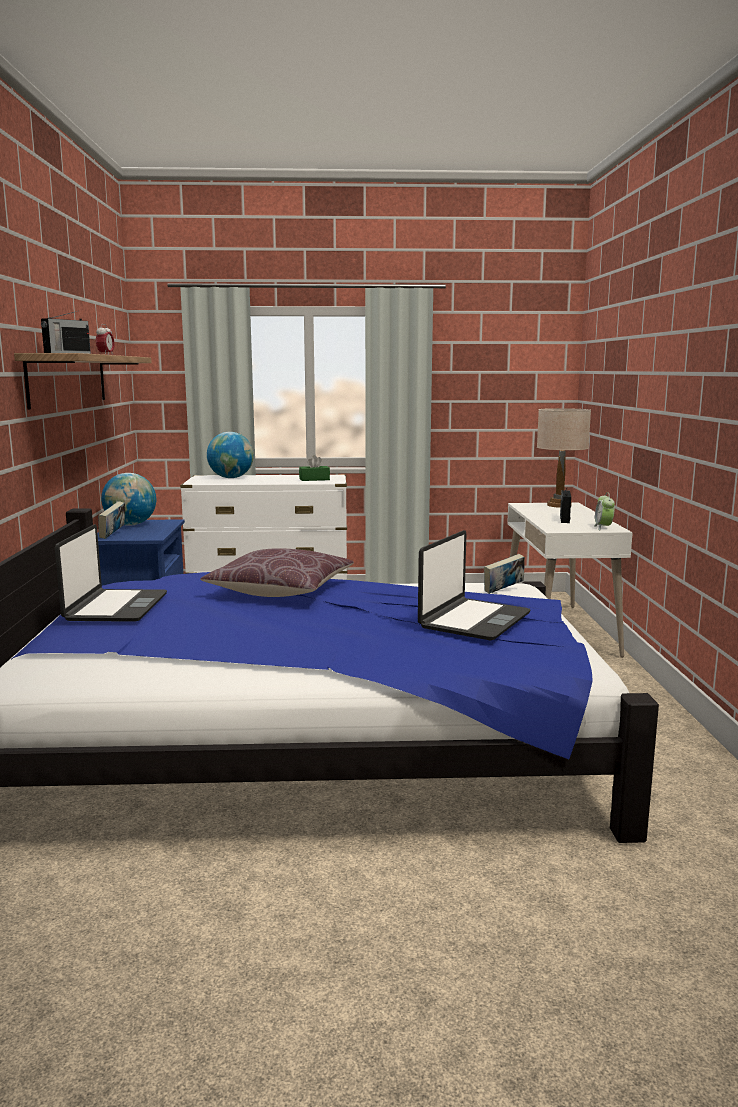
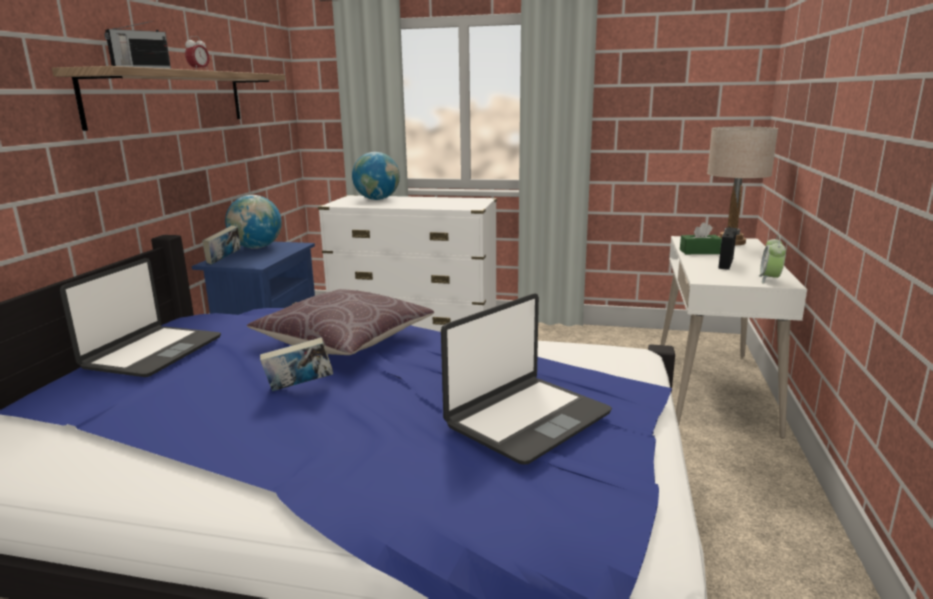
camera: 15 degrees right, 5 degrees up
green tissue box [299,455,330,481] -> green tissue box moved to [680,222,722,254]
book [484,554,525,594] -> book moved to [260,337,333,391]

